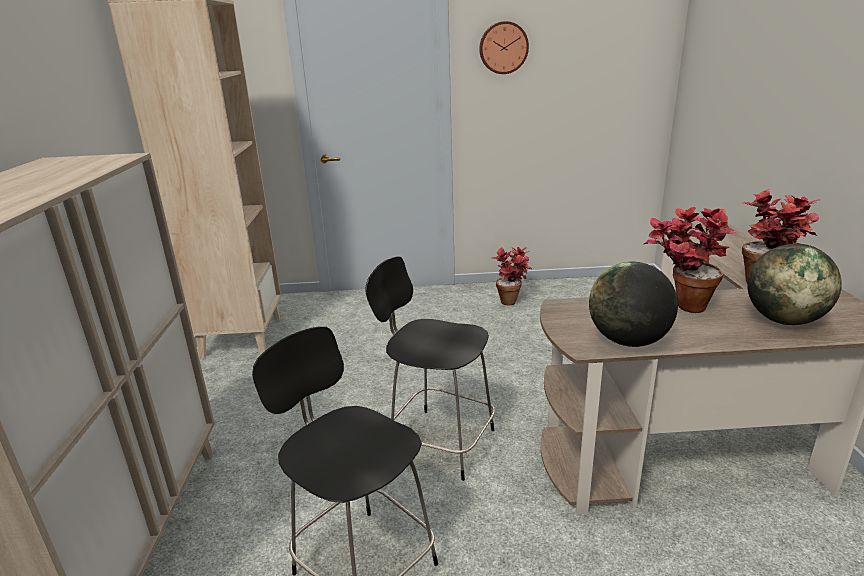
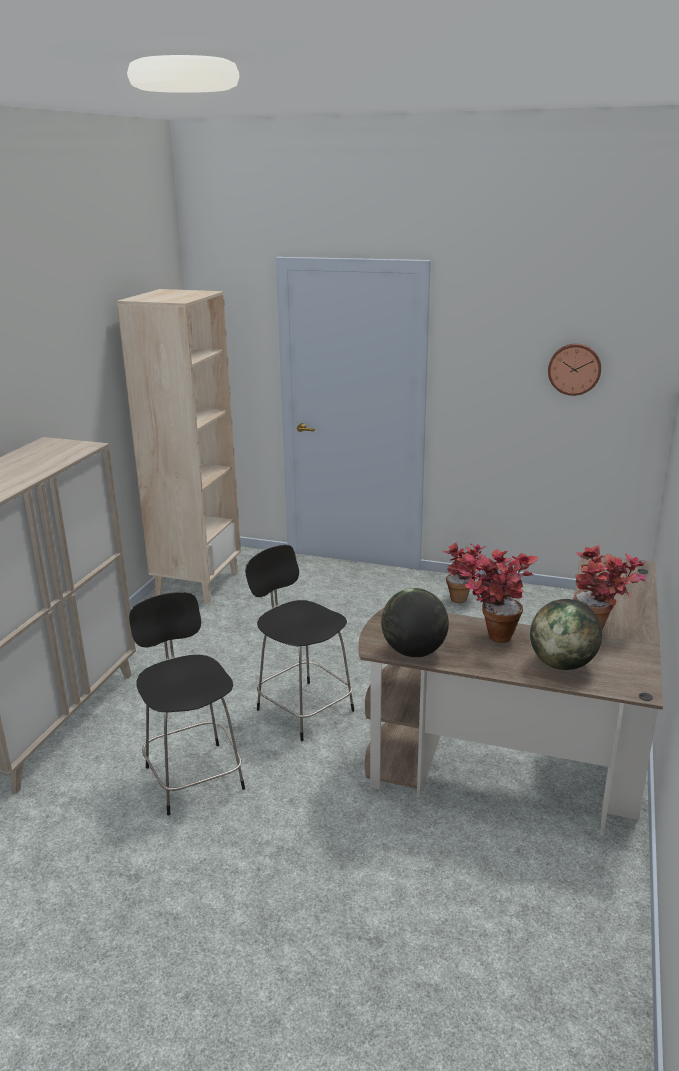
camera: 20 degrees right, 0 degrees up
wall clock [479,21,529,74] -> wall clock moved to [548,344,601,396]

